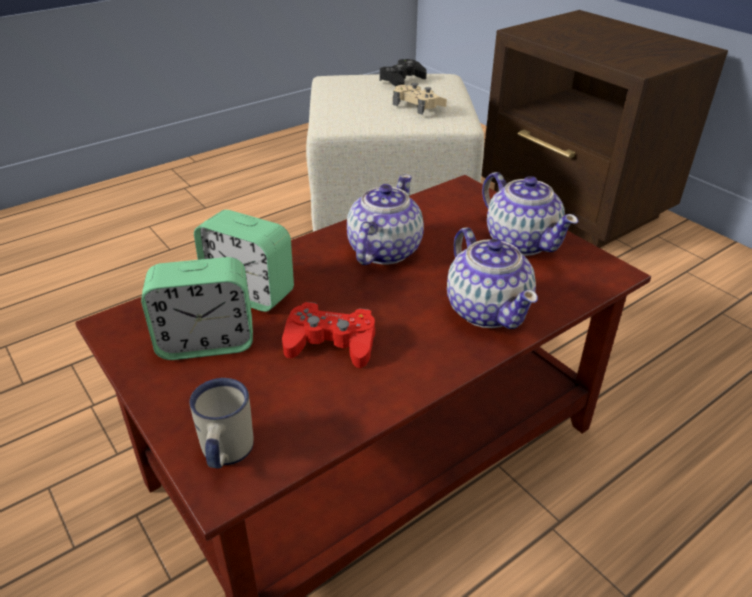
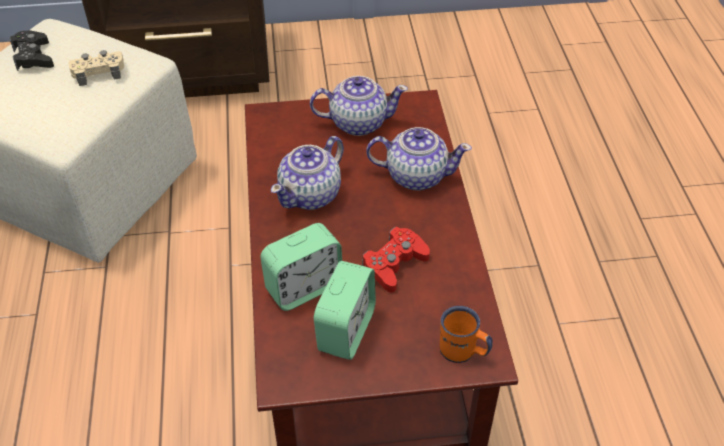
camera: 60 degrees left, 10 degrees up
white mug [189,378,254,468] -> orange mug [440,306,493,363]
teapot [347,174,424,265] -> teapot turned 105 degrees counterclockwise [271,136,344,210]

